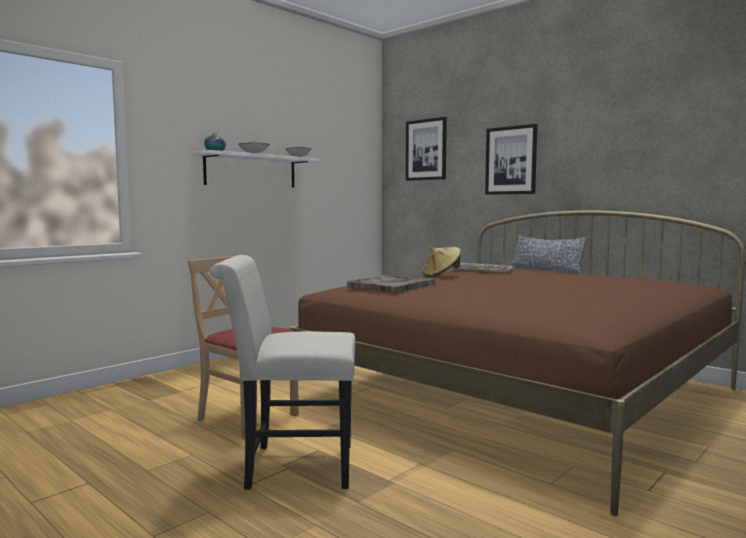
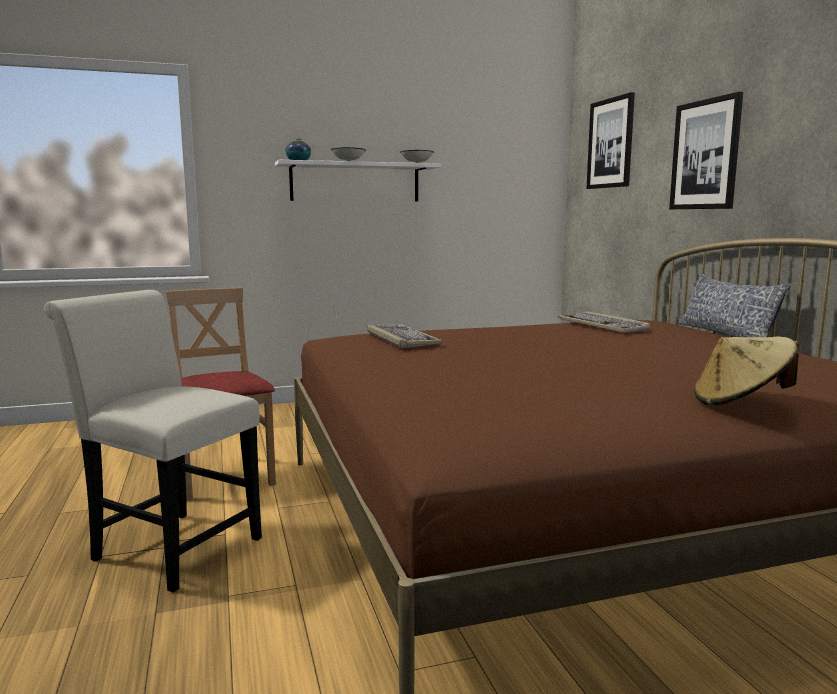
camera: 30 degrees right, 5 degrees up
grey tray [347,275,436,293] -> keyboard [366,324,442,348]
beige hat [422,247,461,277] -> beige hat moved to [694,337,799,406]

